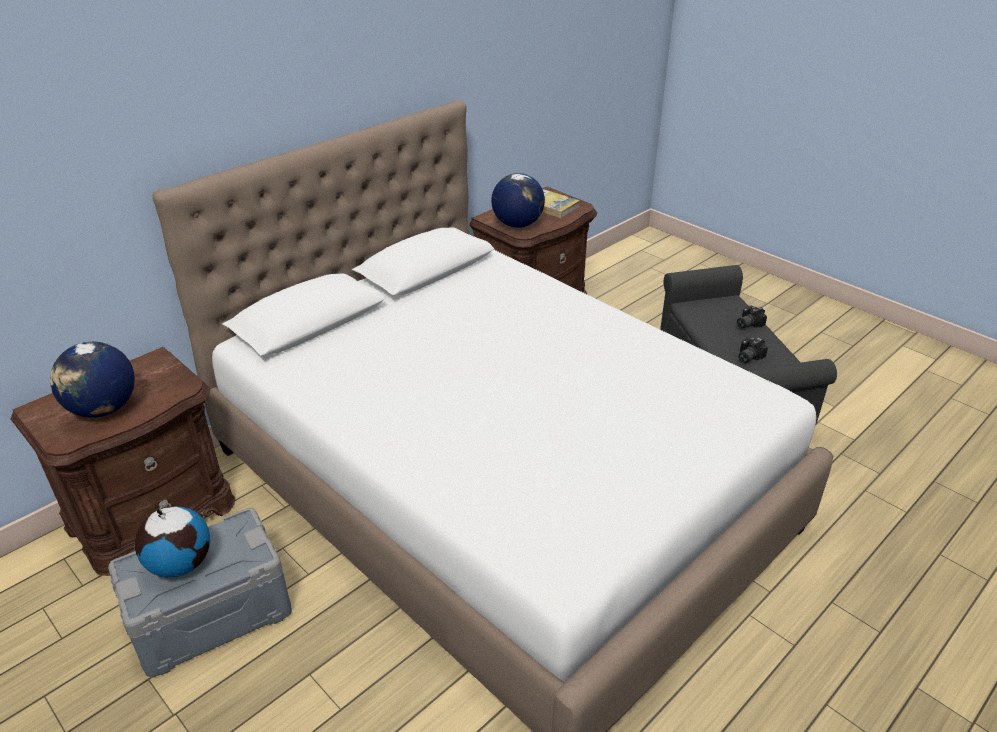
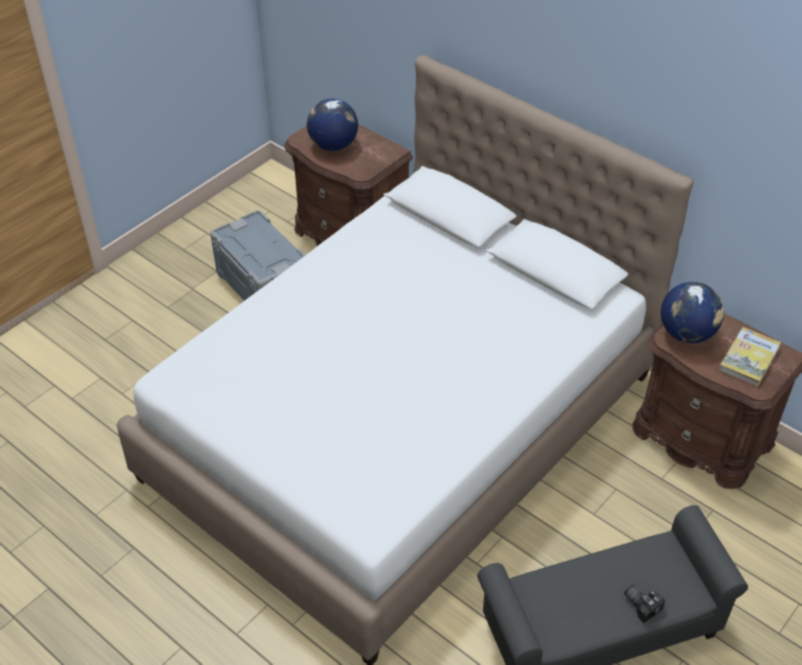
camera: 85 degrees right, 10 degrees up
globe [135,506,210,578] -> none
camera [738,337,768,363] -> none

